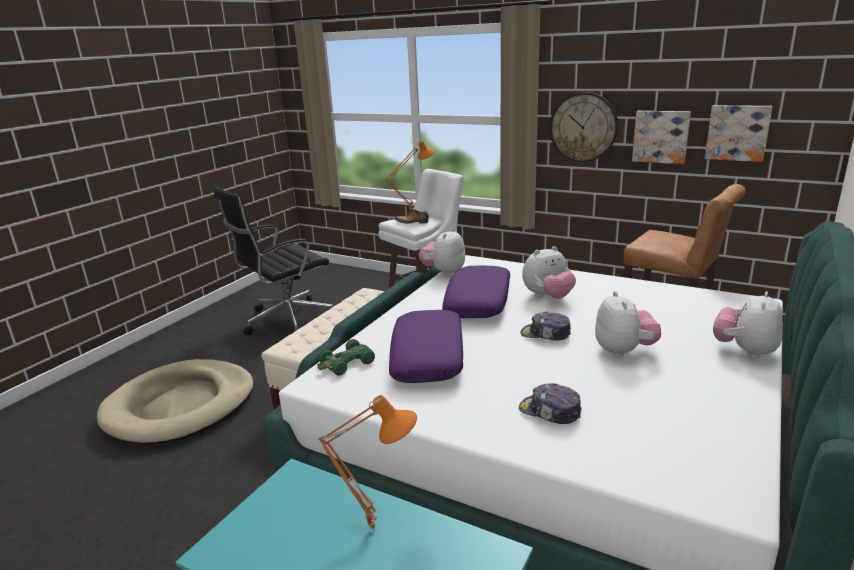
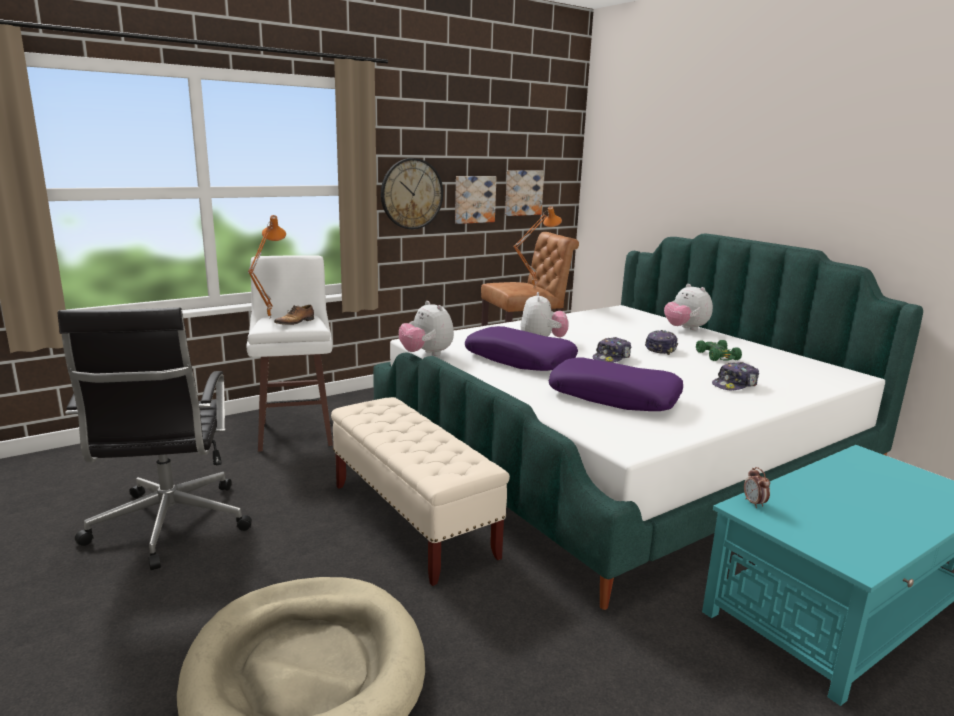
camera: 65 degrees left, 5 degrees down
green toy car [317,339,375,375] -> green toy car moved to [696,340,742,361]
orange table lamp [318,395,417,531] -> orange table lamp moved to [513,206,562,288]
plush toy [595,291,661,358] -> cap [645,330,678,355]
none -> alarm clock [744,467,770,508]

